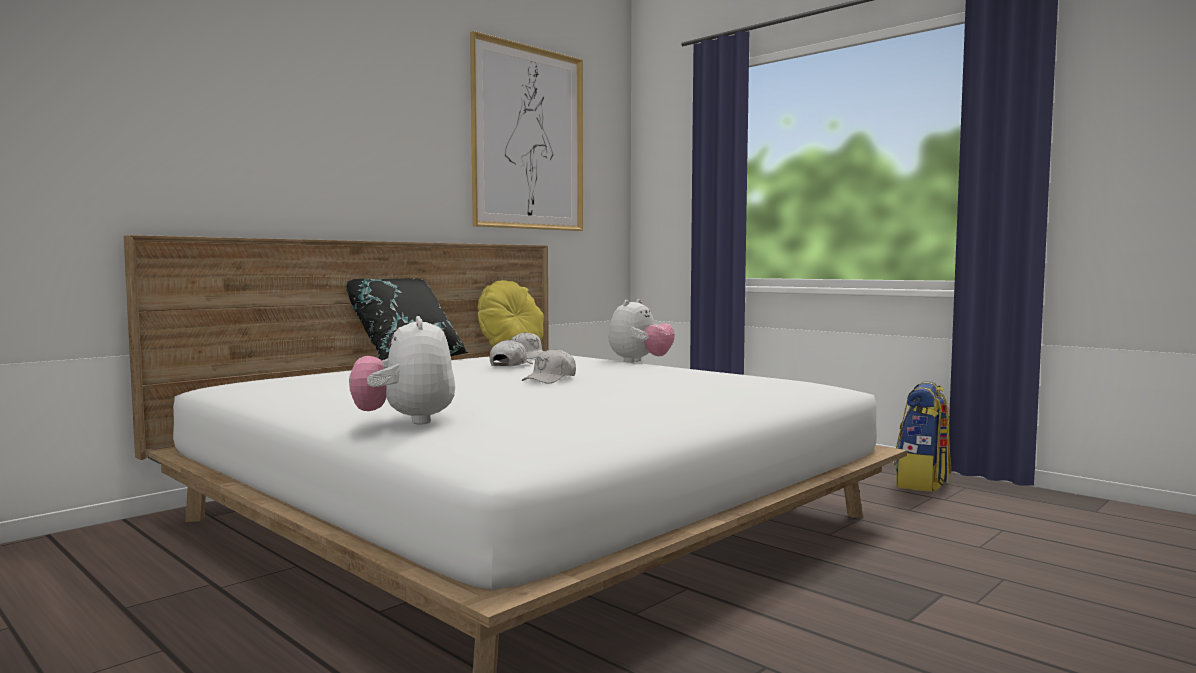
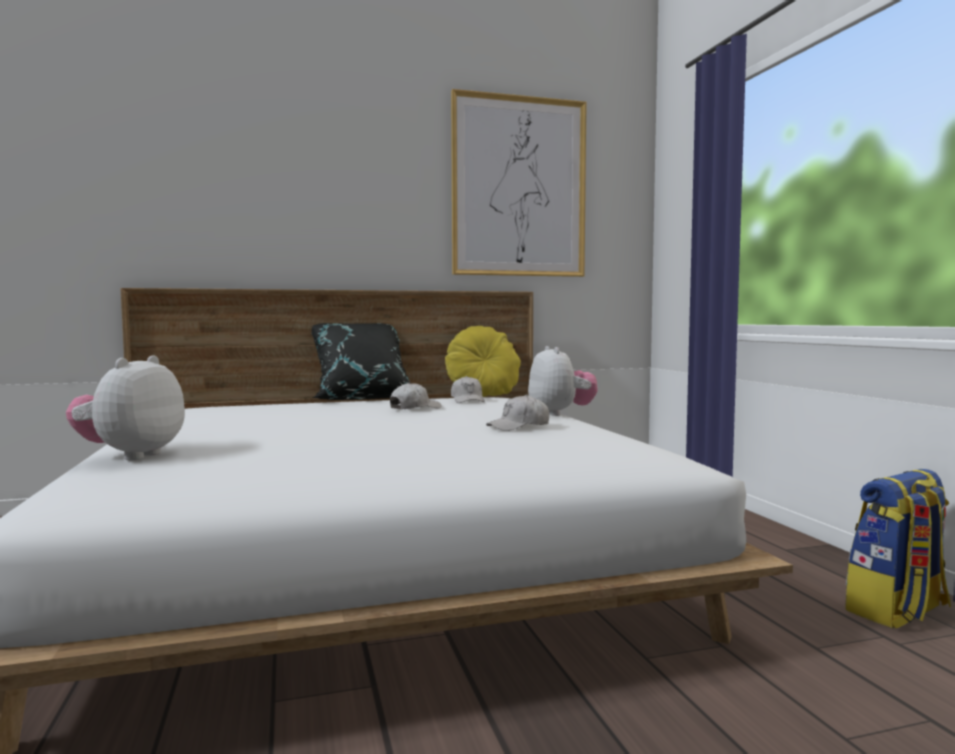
camera: 30 degrees right, 0 degrees up
white cap [522,348,576,384] -> white cap moved to [486,394,549,431]
plush toy [609,299,675,363] -> plush toy turned 75 degrees counterclockwise [528,346,598,416]

